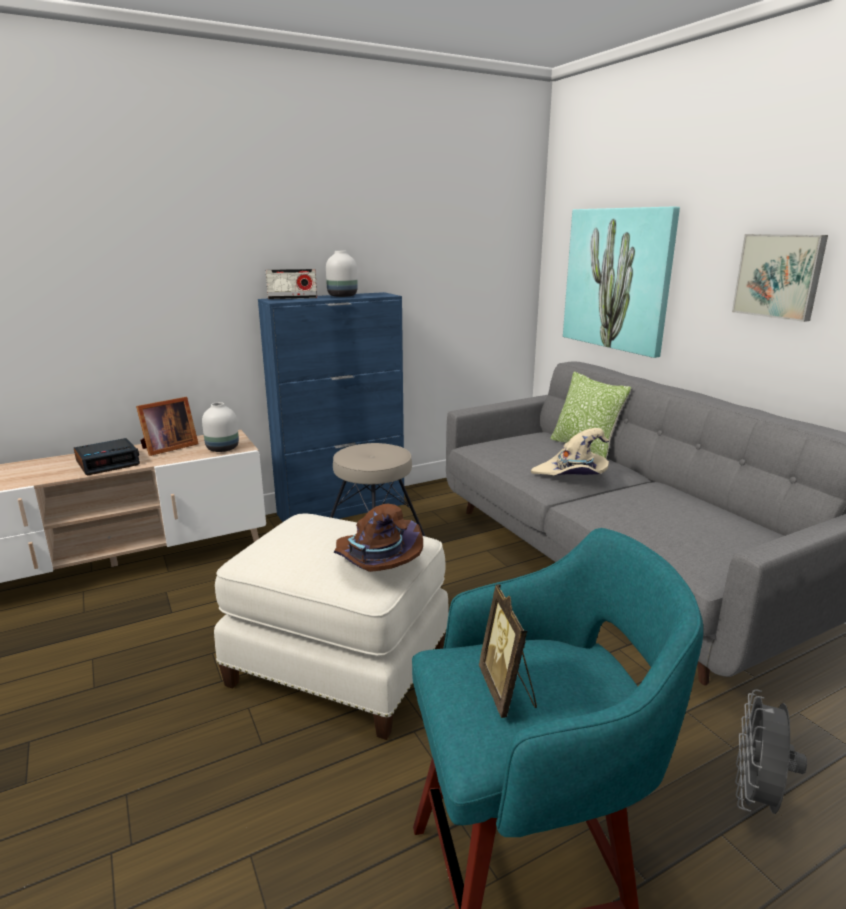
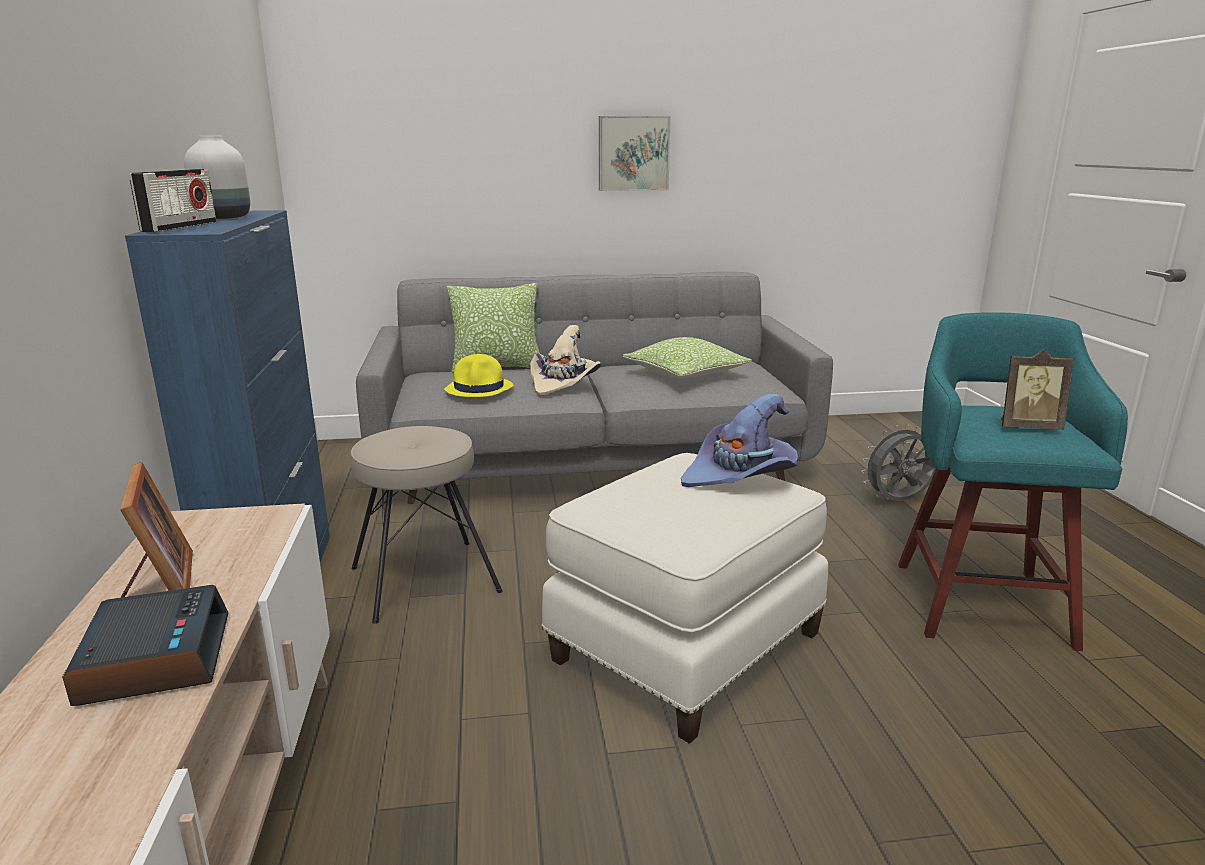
camera: 70 degrees left, 0 degrees up
white vase [202,402,239,452] -> none
brown hat [334,504,423,572] -> purple hat [681,394,798,487]
picture [563,207,680,358] -> none
grey fan [735,689,807,814] -> grey fan turned 120 degrees clockwise [861,424,936,501]
none -> yellow hat [444,354,513,397]
none -> pillow [623,337,752,379]

